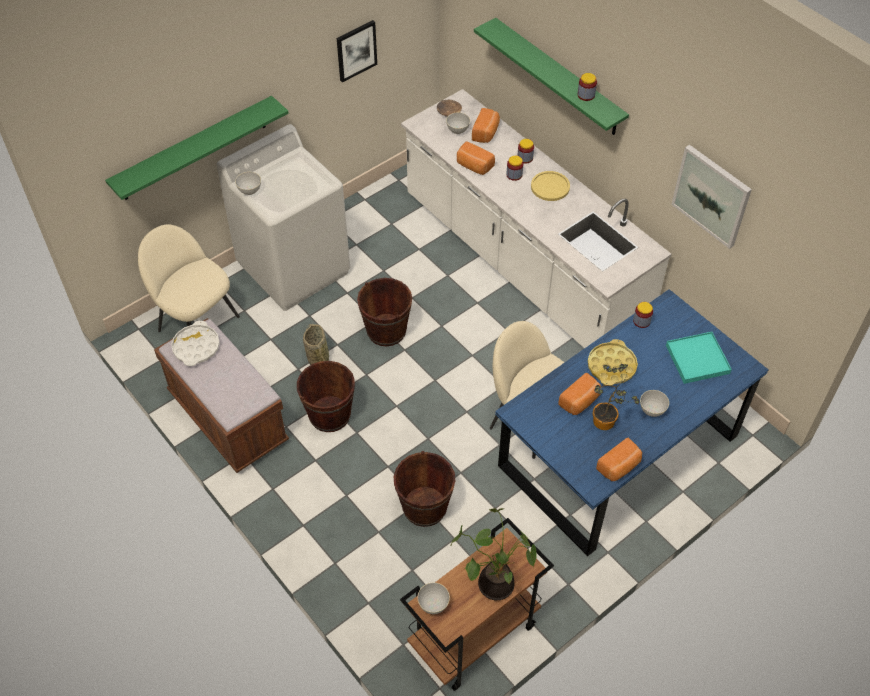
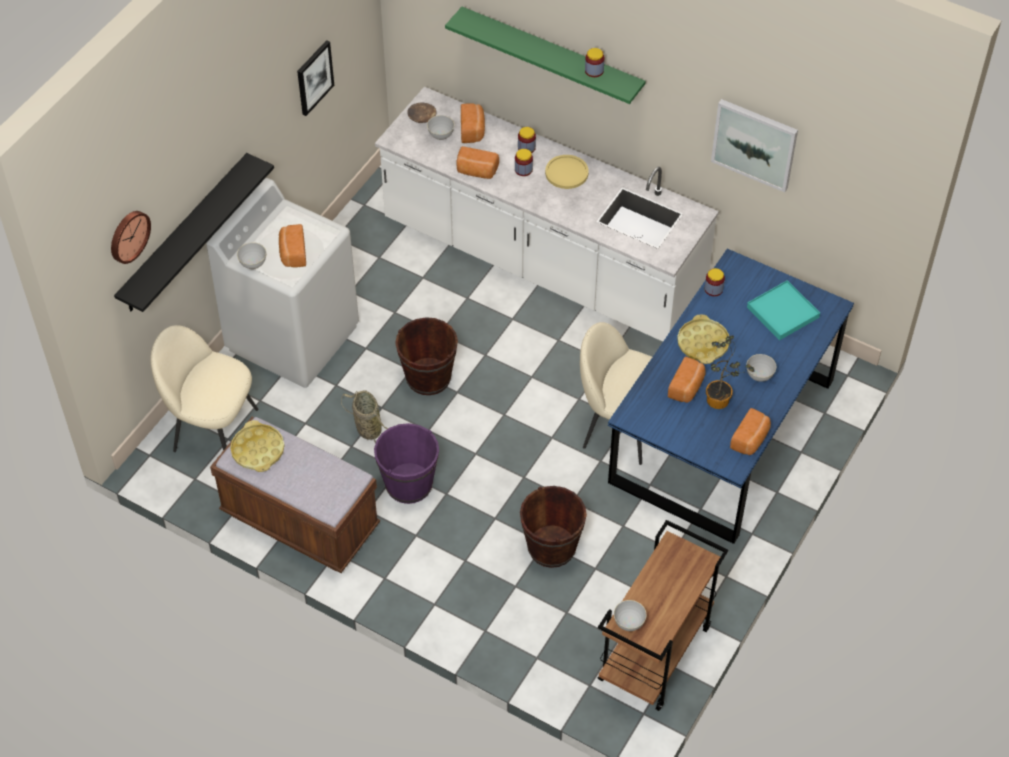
camera: 20 degrees left, 0 degrees up
green shelf [105,96,289,200] -> black shelf [114,153,274,312]
white tray [171,321,220,366] -> yellow tray [230,420,284,472]
brown bucket [297,361,355,432] -> purple bucket [374,423,439,504]
potted plant [450,508,537,600] -> none
none -> wall clock [111,211,151,264]
none -> bread [279,224,306,267]

